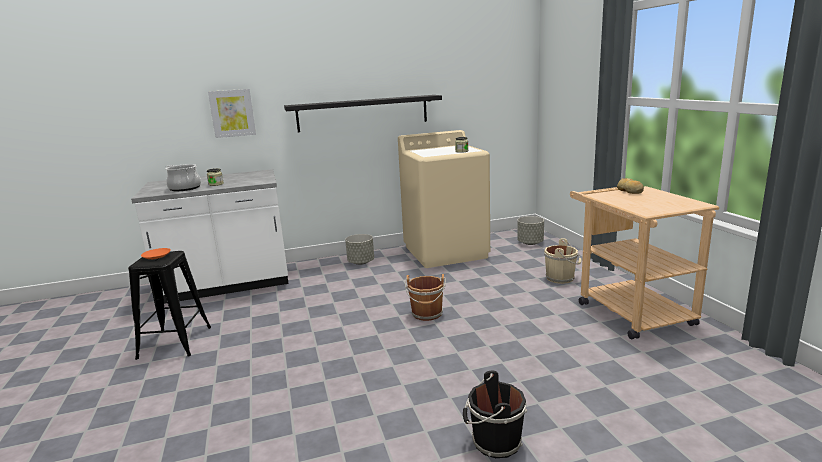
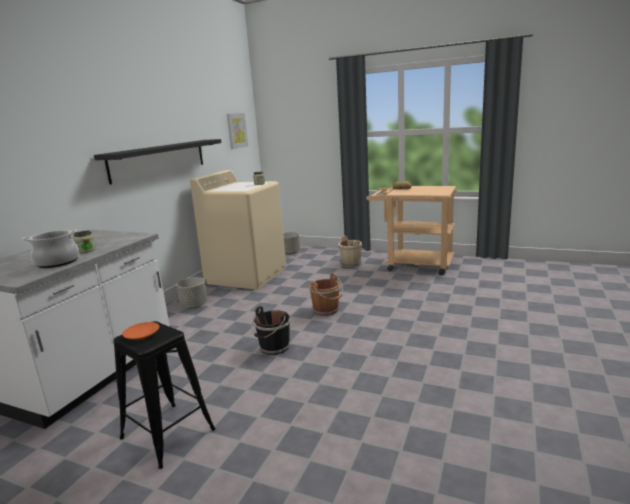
camera: 50 degrees left, 0 degrees up
picture [208,89,256,138] -> picture moved to [227,113,248,149]
black bucket [463,370,527,458] -> black bucket moved to [251,306,291,355]

